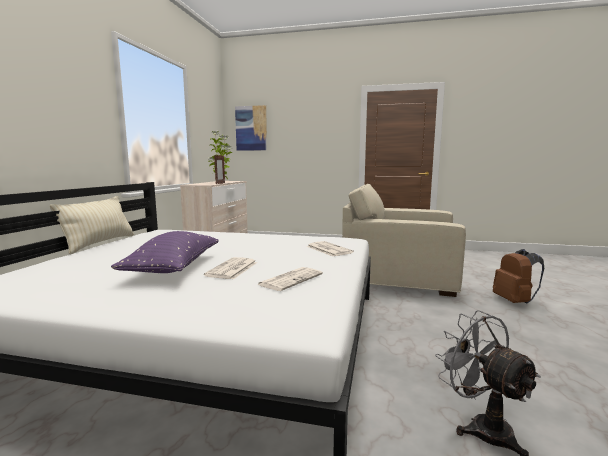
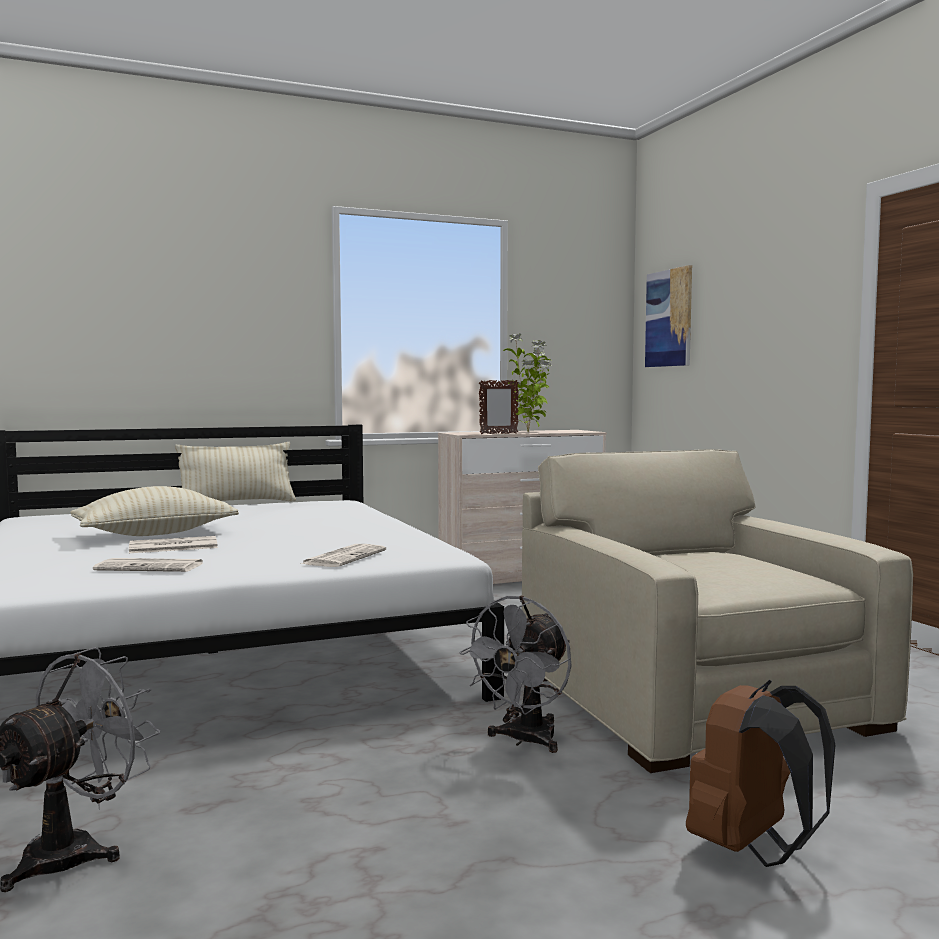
camera: 55 degrees right, 5 degrees down
purple pillow [111,231,218,273] -> beige pillow [70,486,239,536]
none -> grey fan [459,596,571,753]

